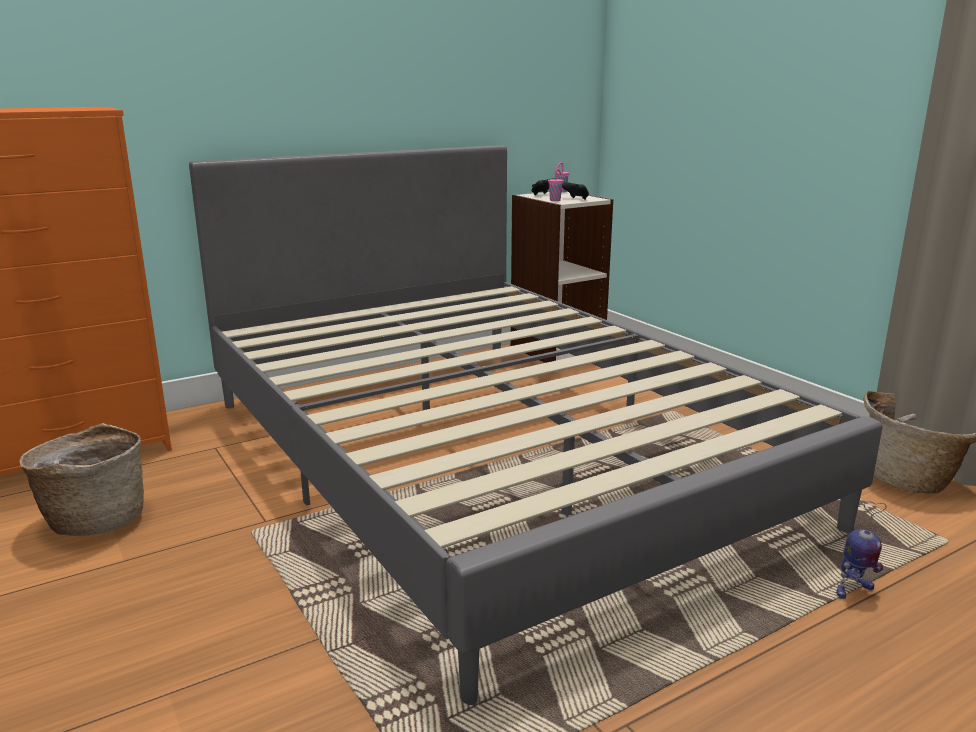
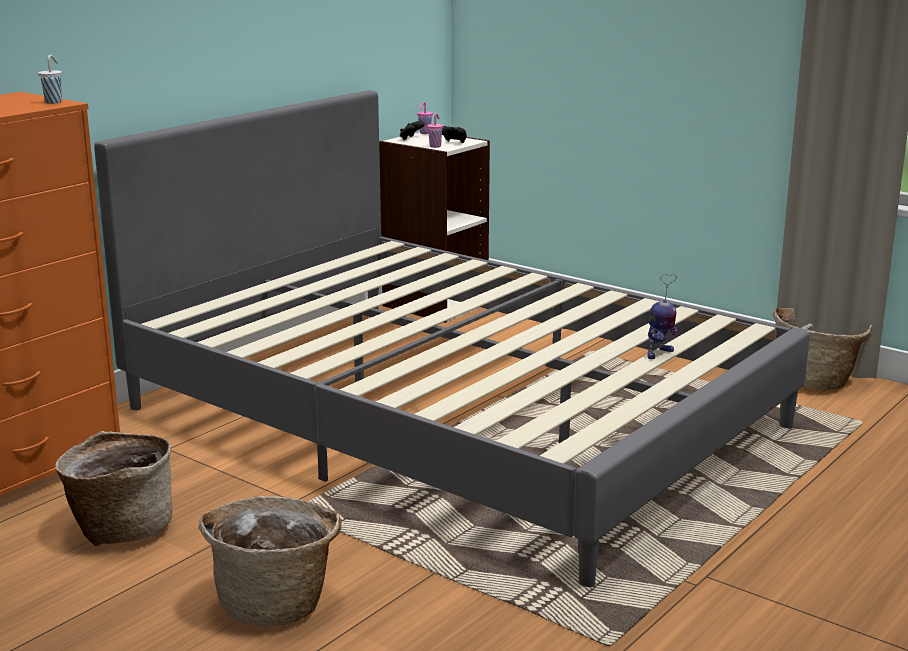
camera: 20 degrees left, 0 degrees up
toy robot [836,501,887,599] -> toy robot moved to [647,274,679,359]
none -> white cup [38,55,62,104]
none -> basket [198,496,342,626]

